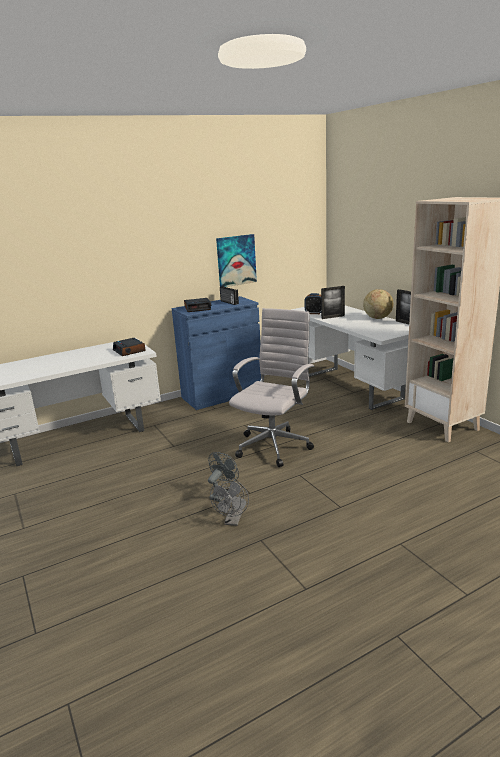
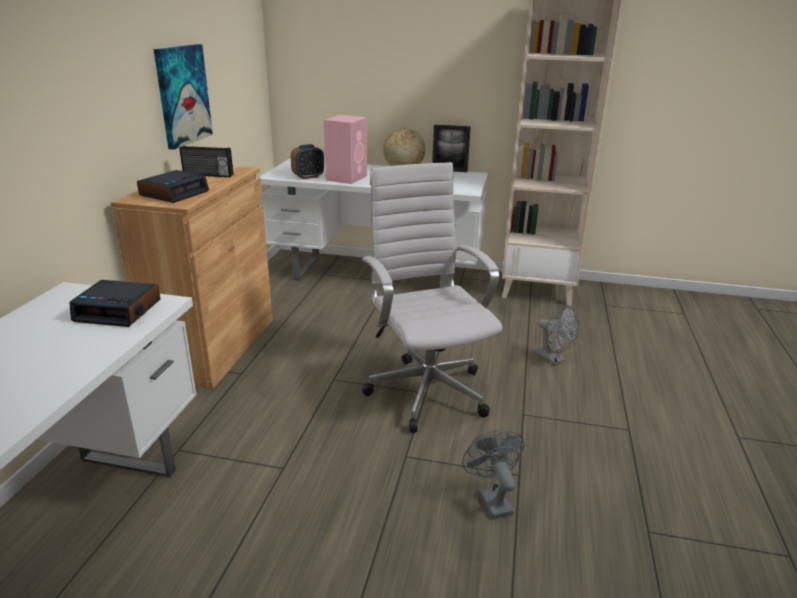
camera: 50 degrees left, 5 degrees up
blue cabinet [172,296,261,410] -> brown cabinet [111,166,273,389]
grey fan [210,479,249,526] -> grey fan moved to [535,307,580,365]
picture frame [321,286,345,319] -> pink speaker [323,115,367,184]

